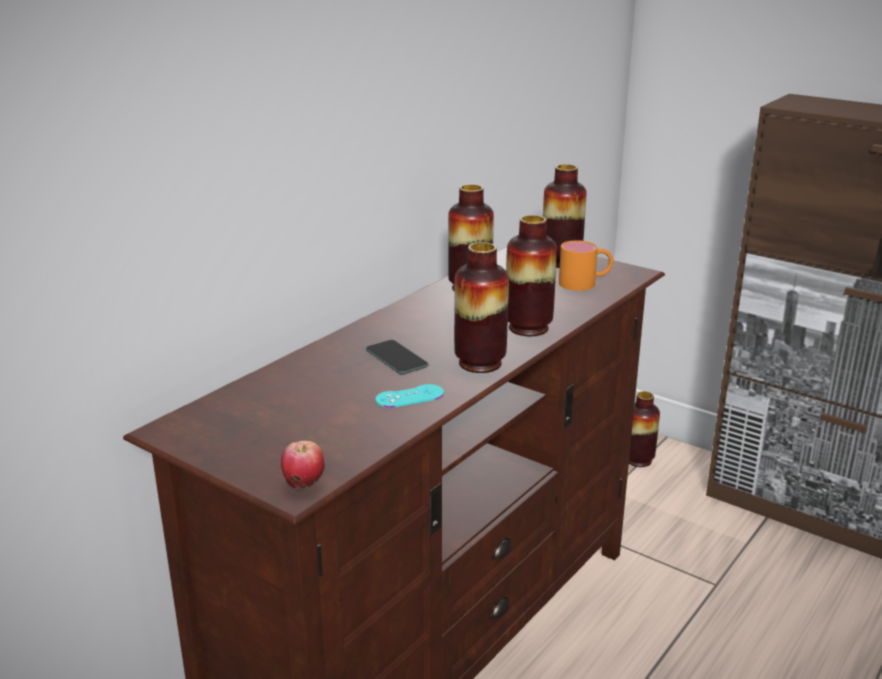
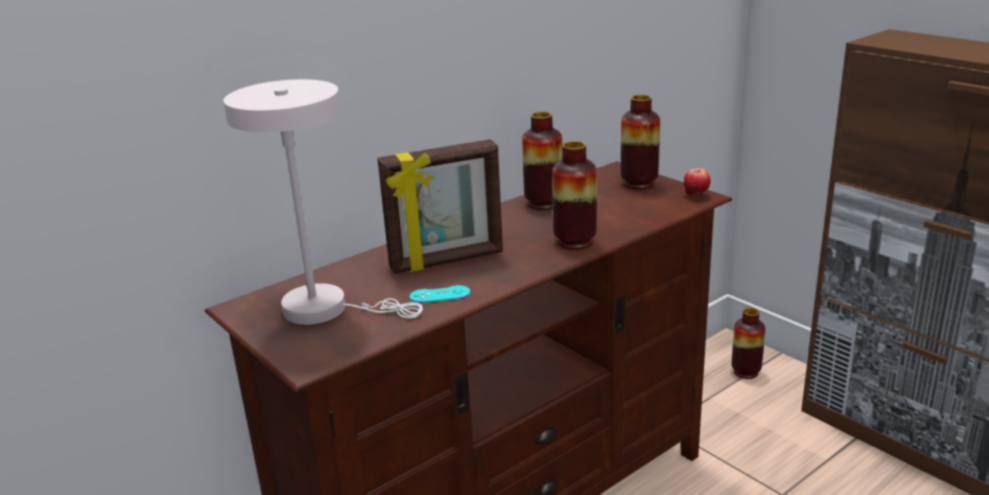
camera: 15 degrees right, 0 degrees up
apple [281,441,325,489] -> apple moved to [684,168,711,196]
phone [366,340,429,374] -> picture frame [377,139,503,274]
vase [454,242,509,373] -> none
orange mug [559,240,613,291] -> none
none -> white table lamp [223,79,423,325]

